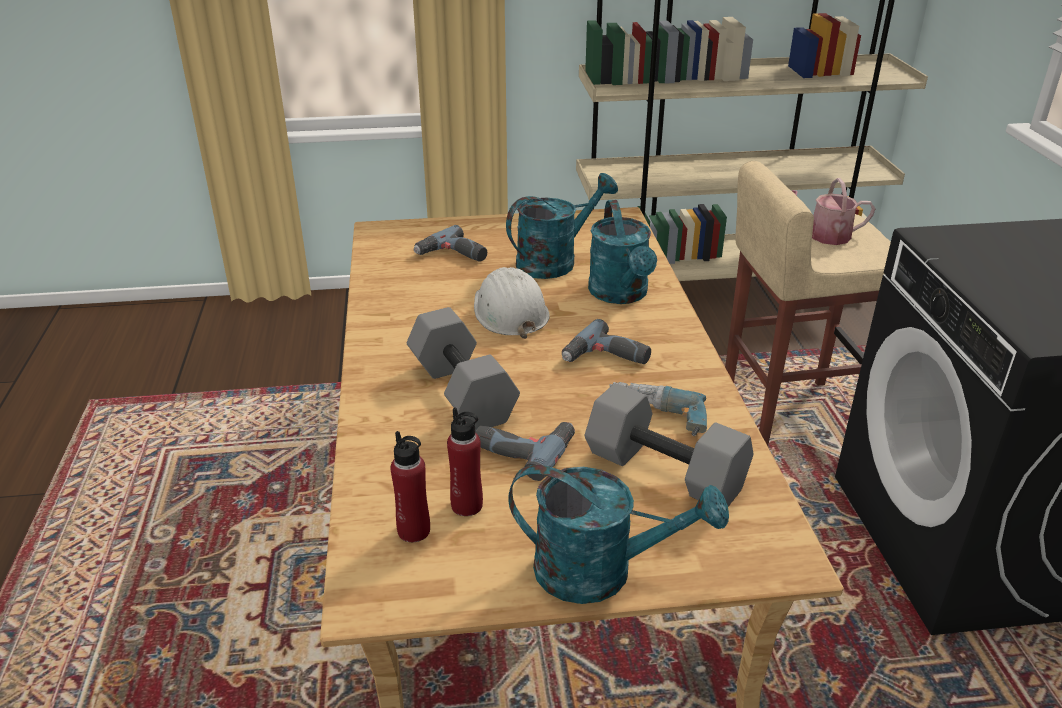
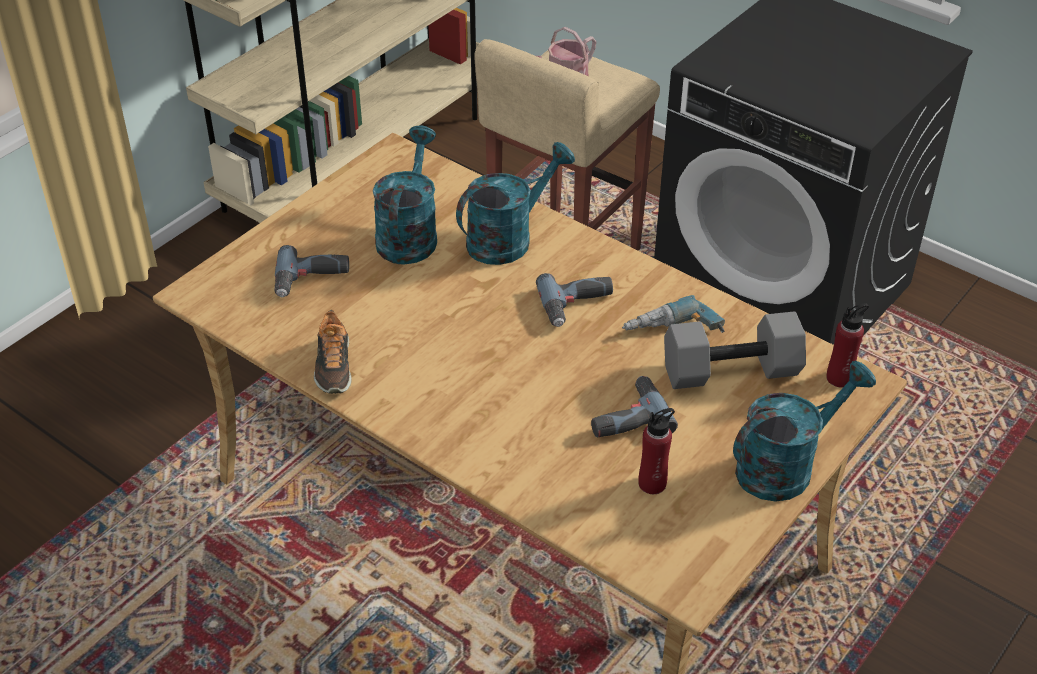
camera: 45 degrees left, 10 degrees up
red bottle [390,431,430,542] -> red bottle moved to [826,303,869,387]
grey dumbbell [407,307,520,431] -> none
white hard hat [474,267,550,339] -> none
turquoise watering can [588,200,657,304] -> turquoise watering can turned 75 degrees counterclockwise [456,142,575,265]
none -> shoe [314,310,352,394]

